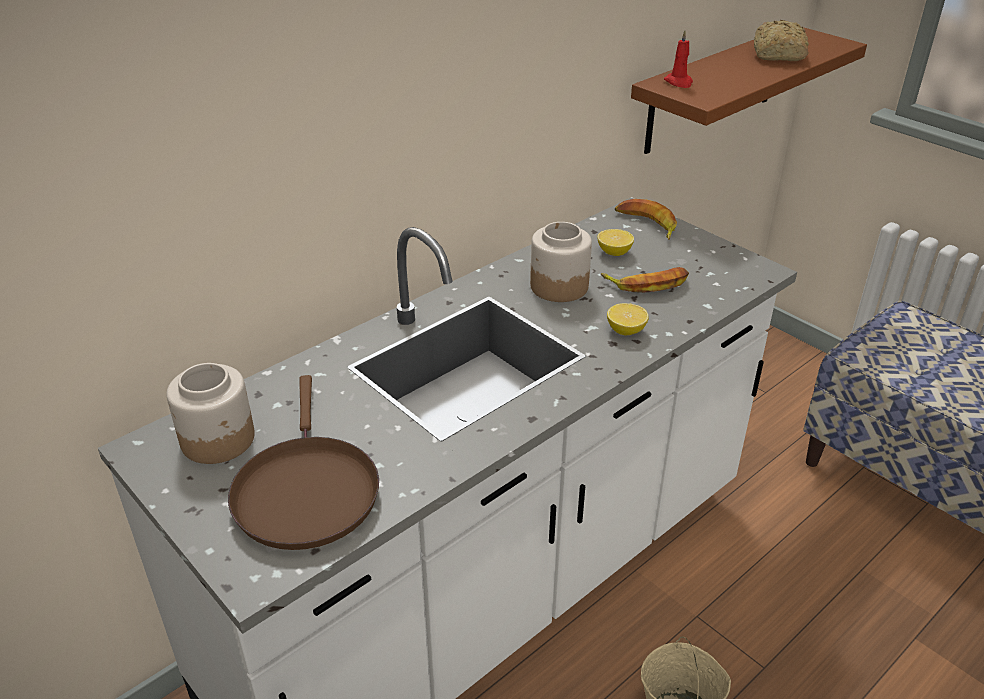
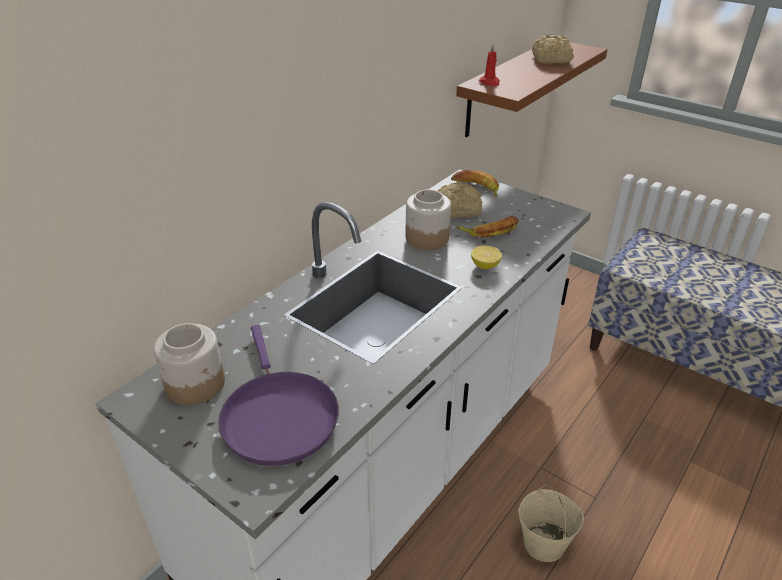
camera: 10 degrees left, 0 degrees up
brown frying pan [228,375,379,550] -> purple frying pan [219,325,339,466]
lemon [597,229,634,256] -> bread [438,182,483,218]

